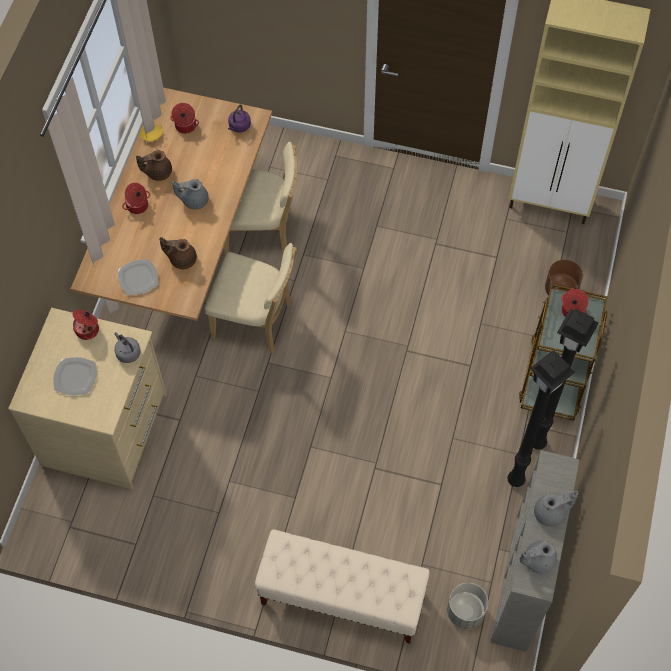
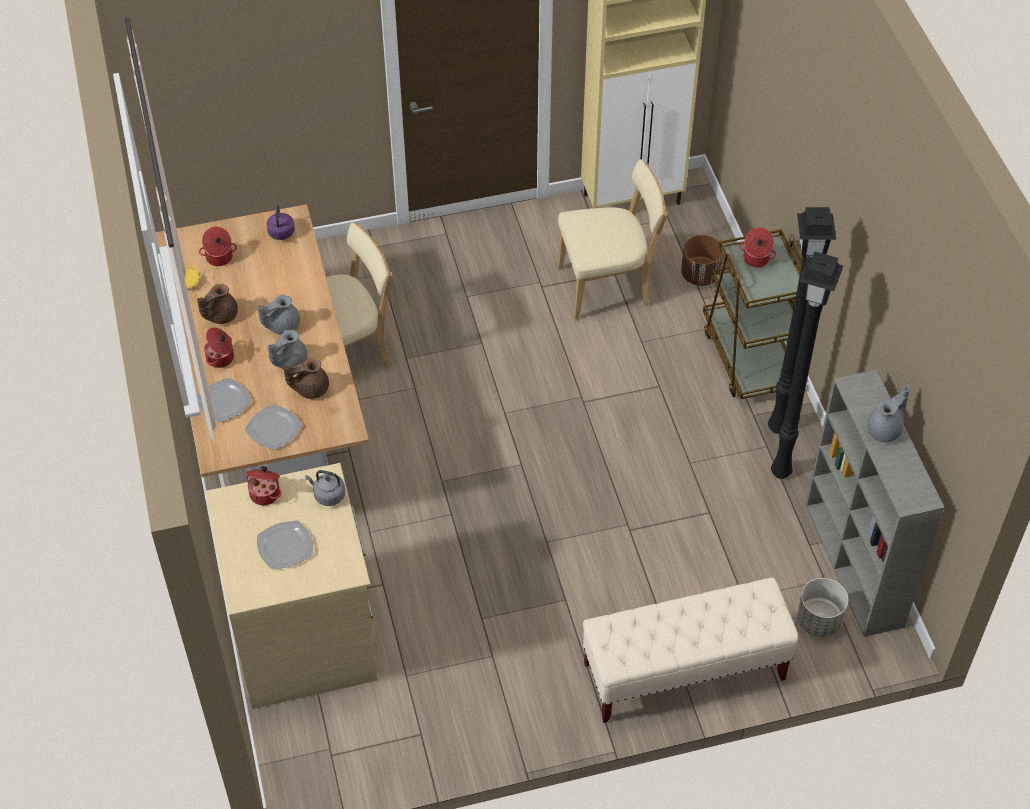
camera: 30 degrees left, 10 degrees down
beige chair [205,243,297,353] -> beige chair moved to [558,159,668,319]
grey teapot [520,540,557,574] -> grey teapot moved to [267,330,307,369]
none -> plate [197,378,252,423]

